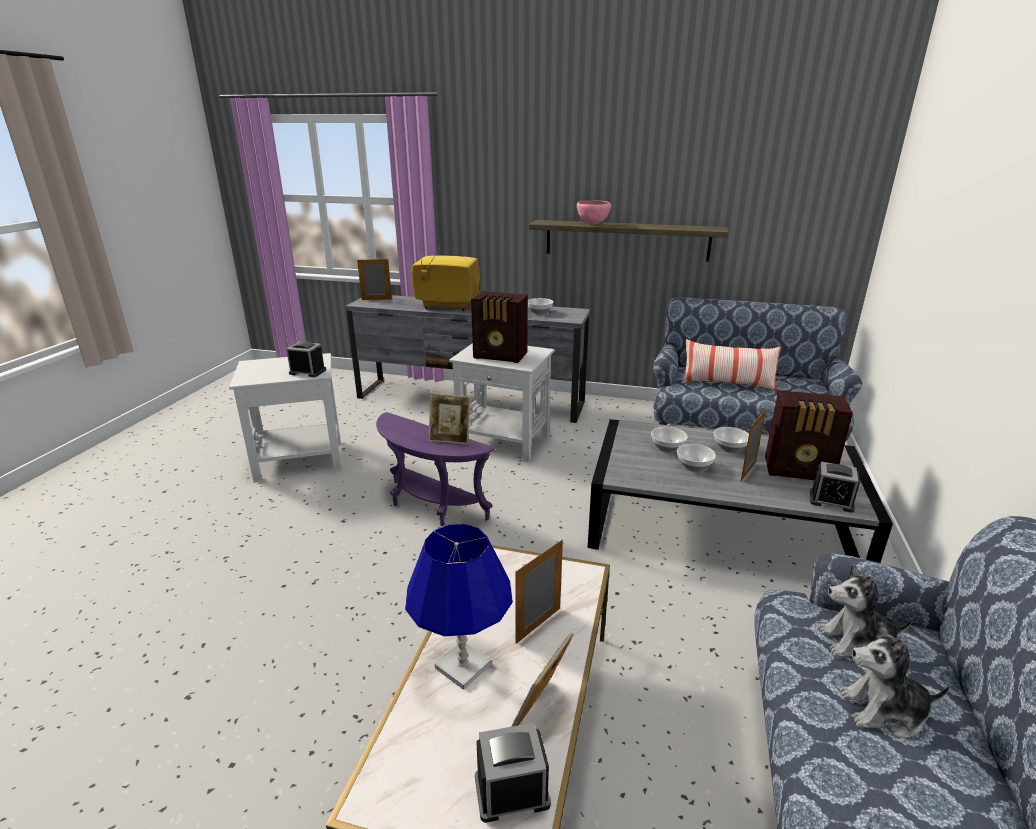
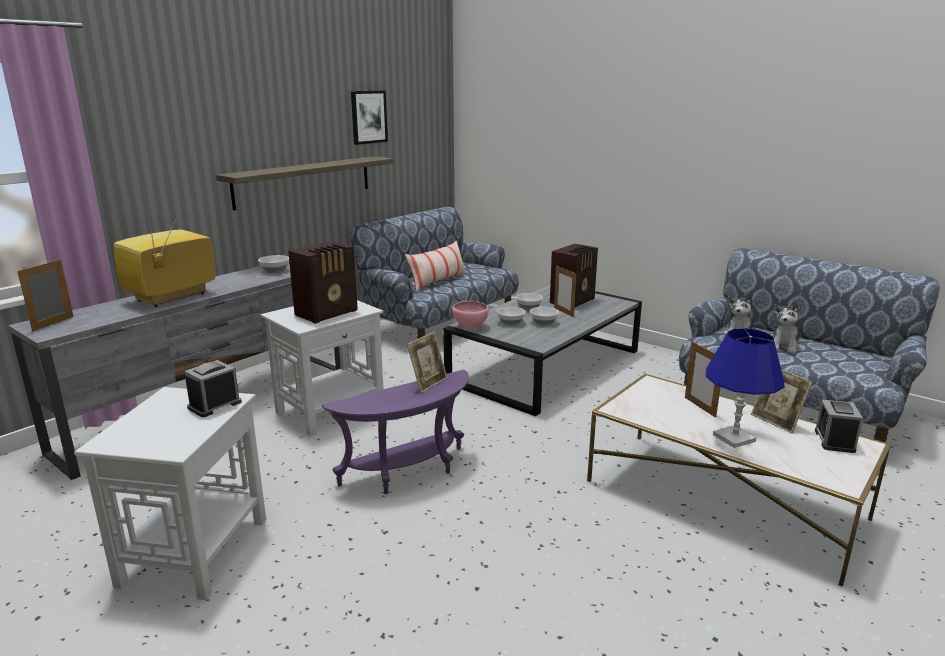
camera: 65 degrees left, 5 degrees down
pink bowl [577,201,611,225] -> pink bowl moved to [452,301,489,328]
alarm clock [810,461,860,513] -> none
none -> picture [351,90,388,145]

